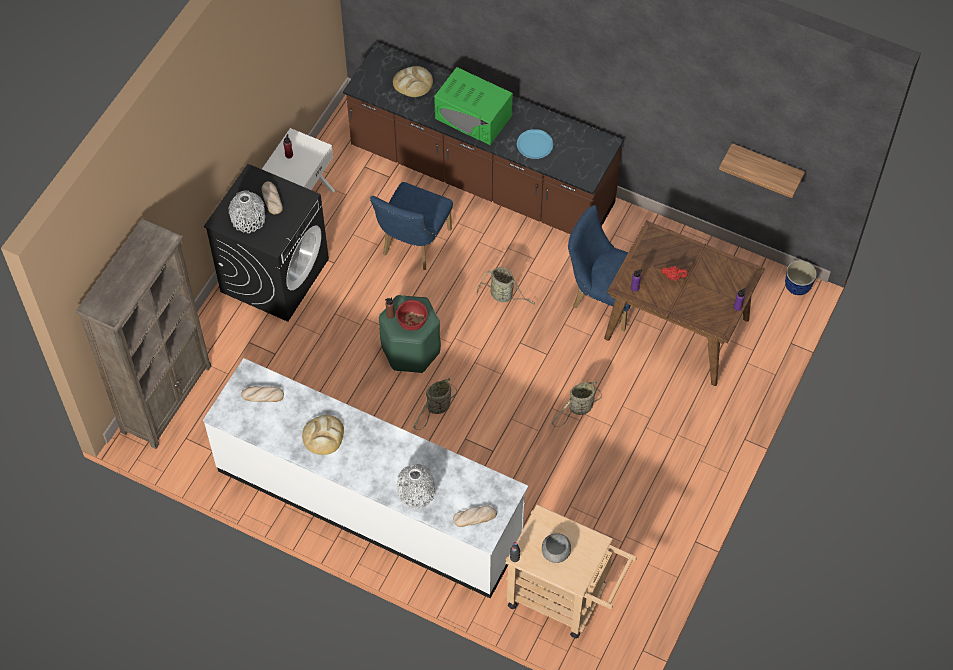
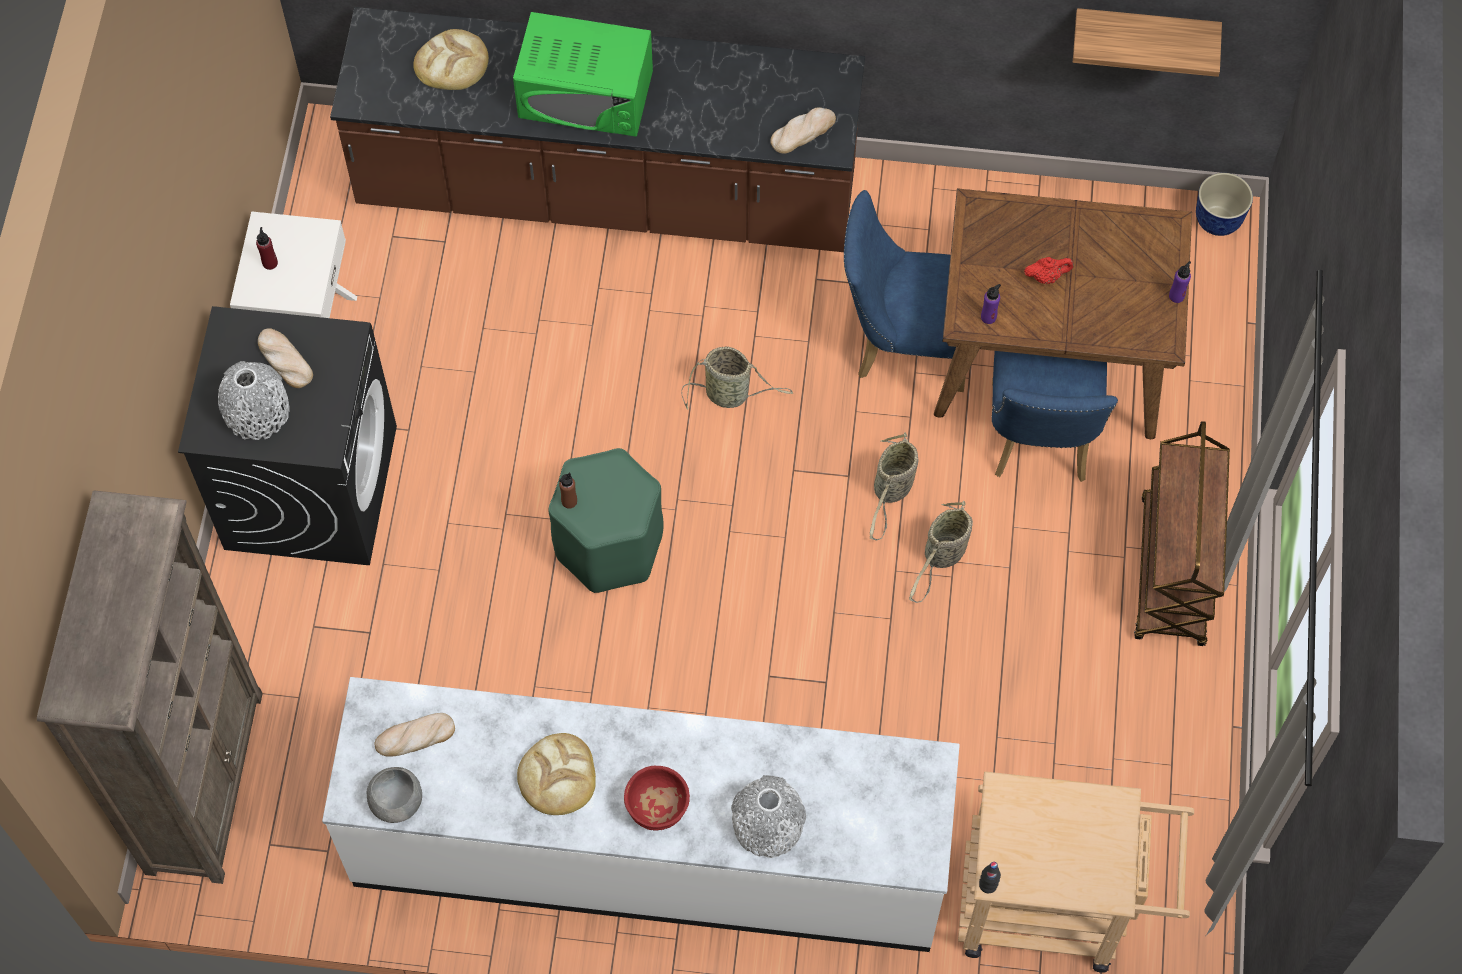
camera: 20 degrees left, 5 degrees up
blue chair [370,182,453,270] -> blue chair moved to [991,351,1118,482]
red bowl [396,300,428,331] -> red bowl moved to [624,766,690,831]
basket [413,377,457,430] -> basket moved to [870,433,919,540]
bread [453,505,497,527] -> bread moved to [770,107,836,154]
blue plate [517,129,553,159] -> none
grey bowl [542,533,571,563] -> grey bowl moved to [367,767,422,823]
none -> brown cart [1134,421,1230,646]

